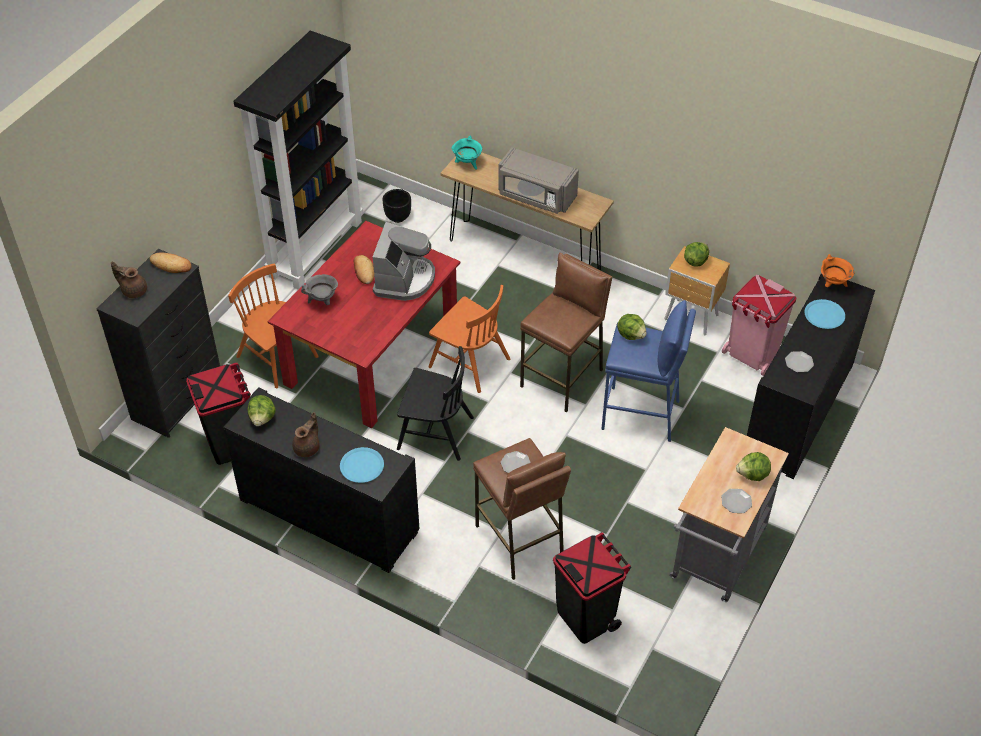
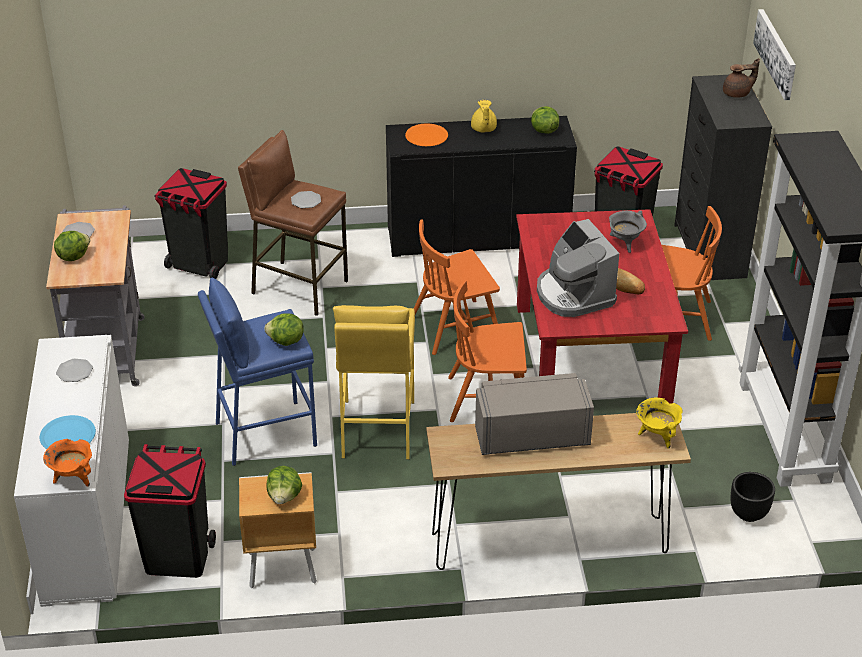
camera: 145 degrees right, 10 degrees down
bread [150,252,191,273] -> none
brown teapot [292,412,319,457] -> yellow teapot [471,100,497,133]
blue plate [340,447,384,483] -> orange plate [405,123,448,146]
black chair [397,346,474,461] -> orange chair [413,219,500,355]
turquoise cooking pot [451,136,482,170] -> yellow cooking pot [636,398,683,449]
brown stool [520,252,612,413] -> yellow stool [333,305,415,460]
pink trash can [722,275,796,376] -> black trash can [124,444,216,578]
black cabinet [747,273,875,479] -> white cabinet [14,335,129,607]
none -> picture [753,9,796,100]

